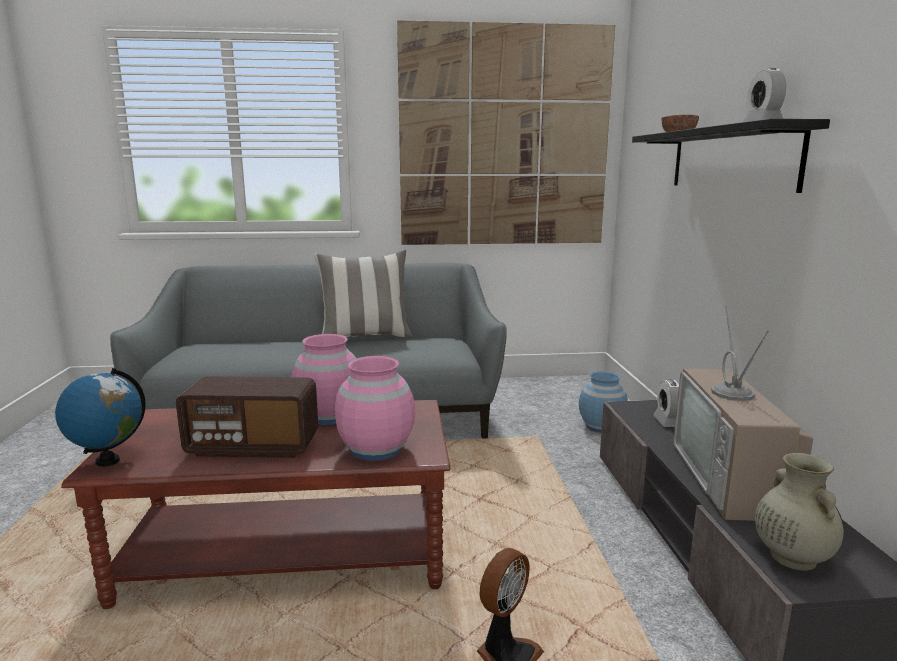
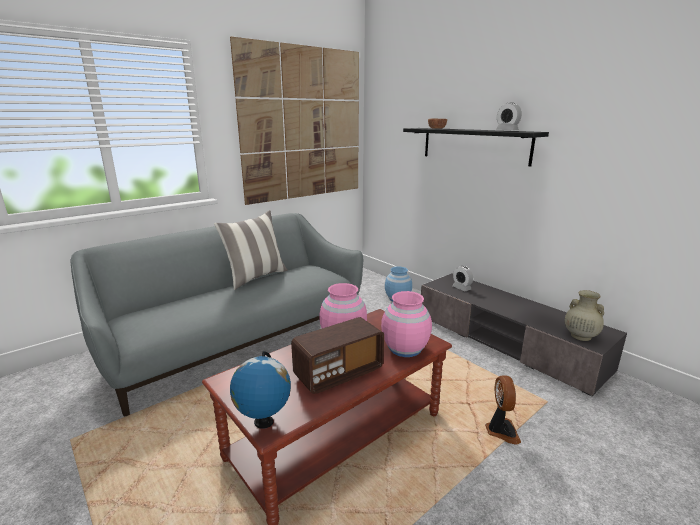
camera: 35 degrees left, 5 degrees up
television [673,306,813,521] -> none

